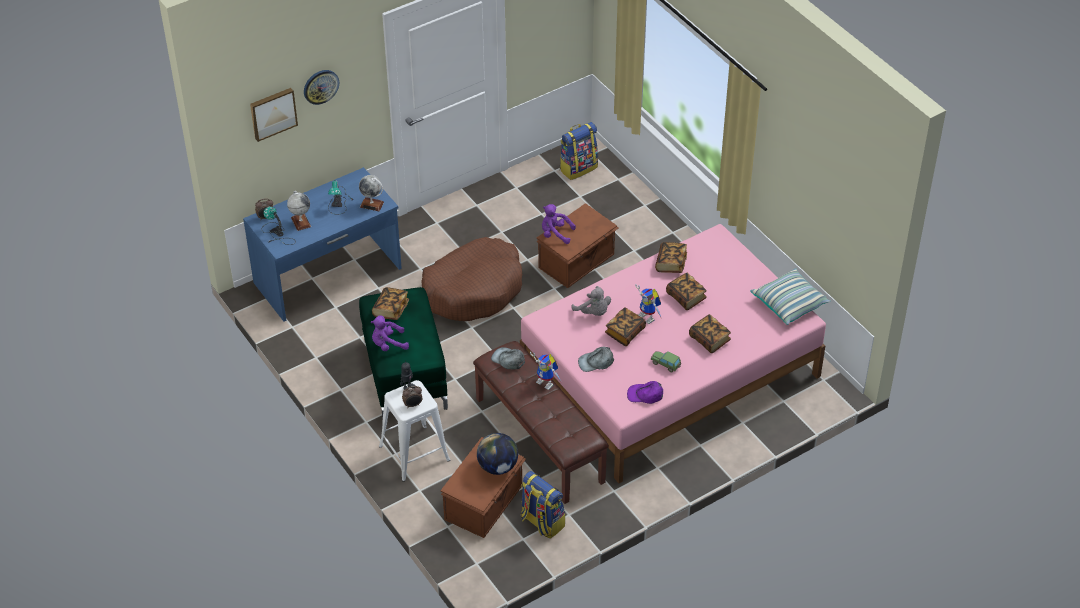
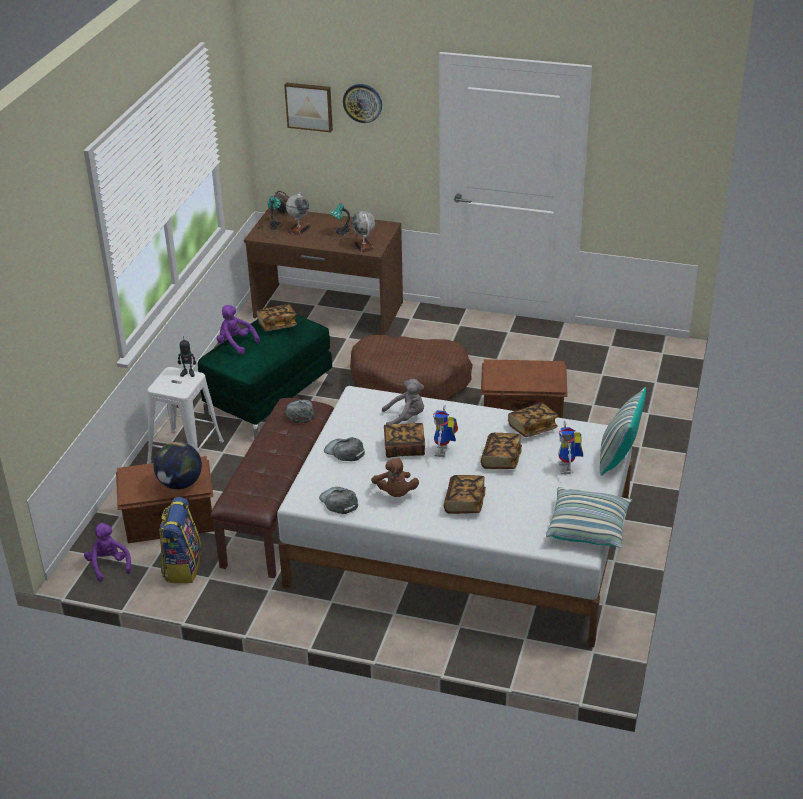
camera: 50 degrees right, 10 degrees down
blue desk [243,167,402,322] -> brown desk [244,208,403,335]
alarm clock [402,386,423,408] -> none
pink bed [520,224,826,483] -> white bed [277,386,632,647]
toy robot [530,352,561,390] -> toy robot moved to [558,420,583,474]
purple plush toy [542,204,576,244] -> purple plush toy moved to [84,523,131,582]
backpack [560,122,598,180] -> none
grey plush toy [571,286,611,316] -> grey plush toy turned 105 degrees counterclockwise [382,379,424,425]
purple cap [627,381,663,404] -> grey cap [319,487,358,514]
toy car [650,351,681,372] -> brown plush toy [371,458,419,497]
none -> pillow [600,387,646,476]

